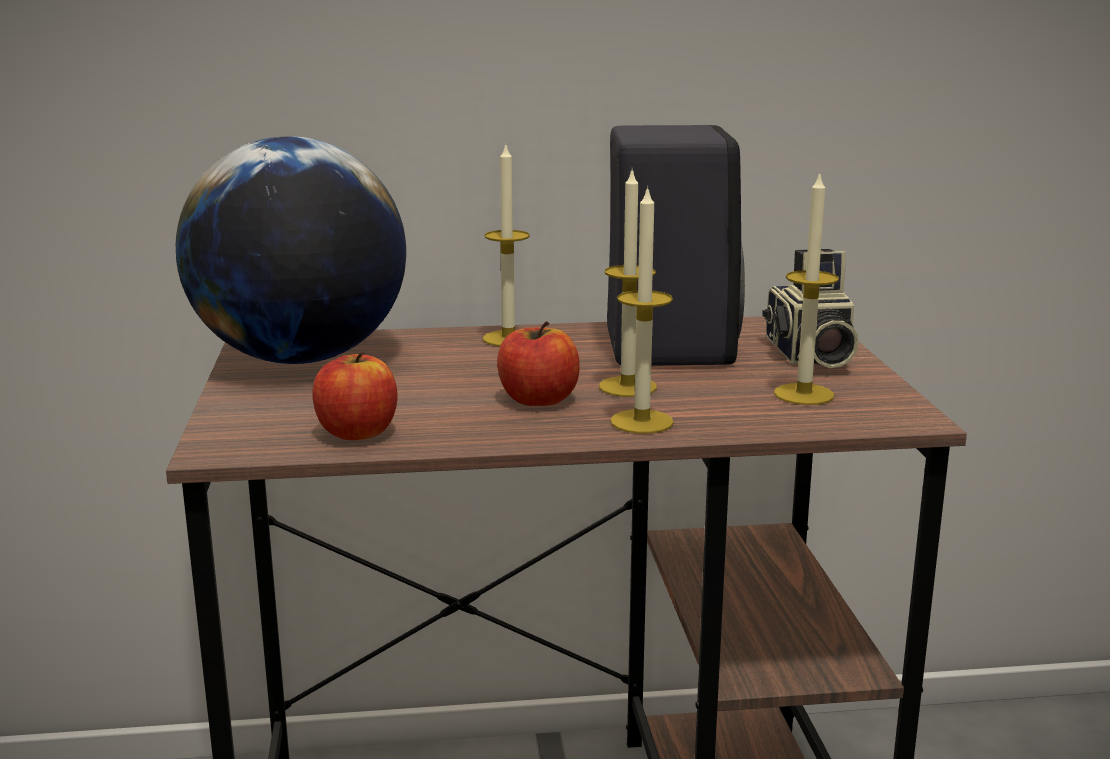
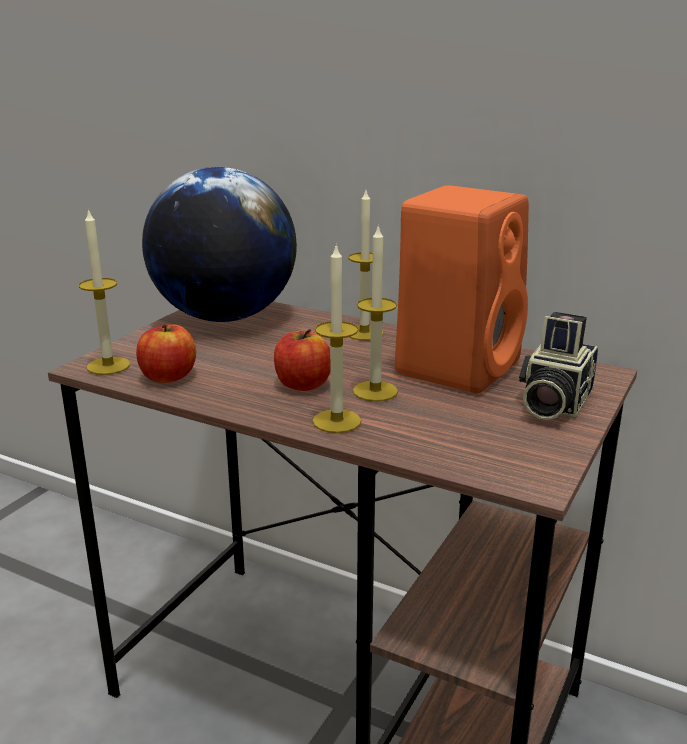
camera: 35 degrees right, 5 degrees up
black speaker [607,125,745,366] -> orange speaker [395,185,529,394]
candle [774,171,839,405] -> candle moved to [79,208,130,375]

